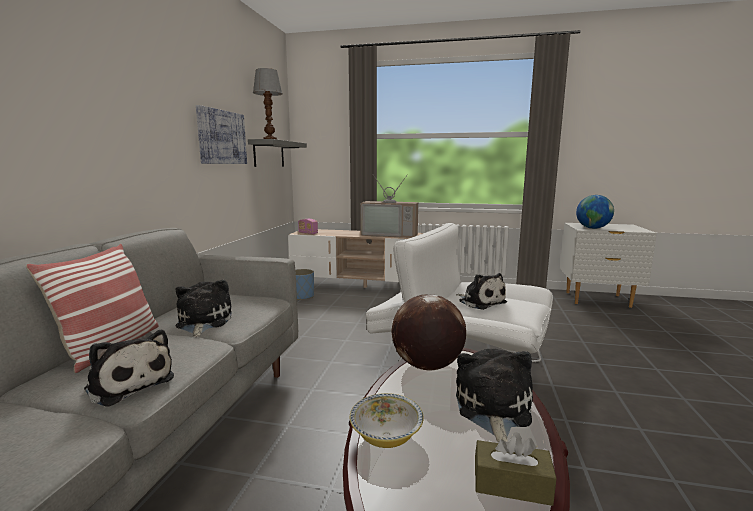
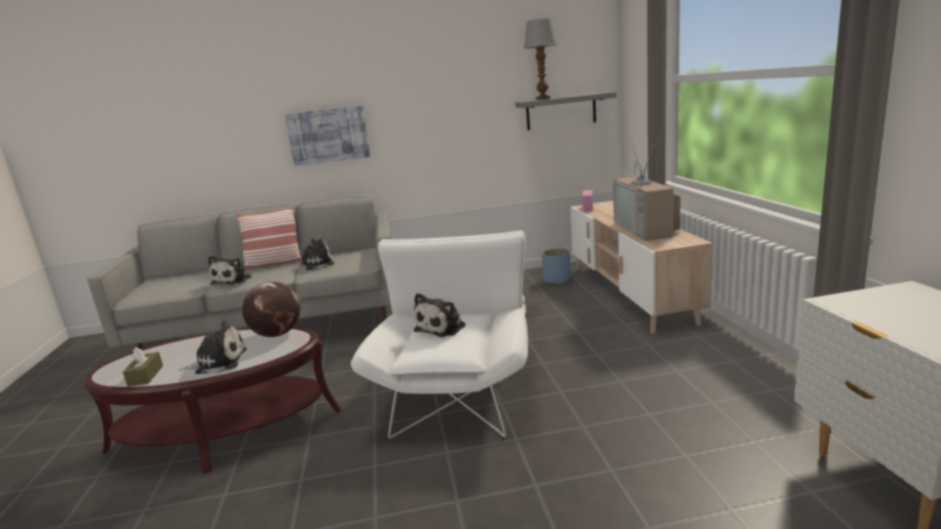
camera: 70 degrees right, 5 degrees up
picture [196,105,247,164] -> picture moved to [284,106,370,166]
bowl [350,393,424,448] -> none
globe [576,195,614,229] -> none

